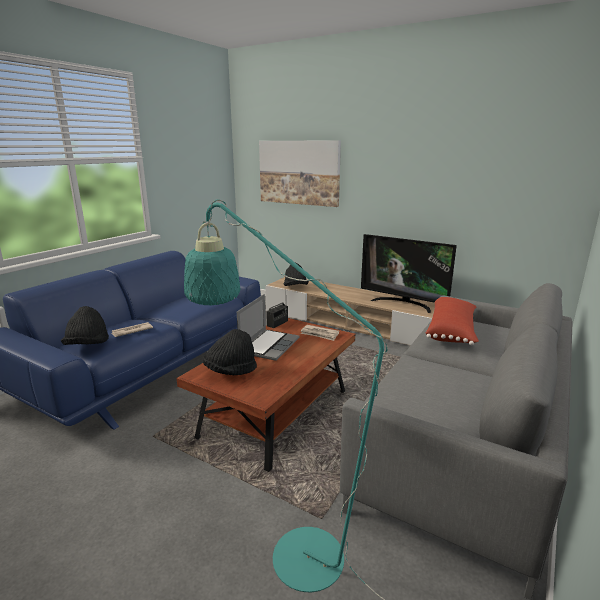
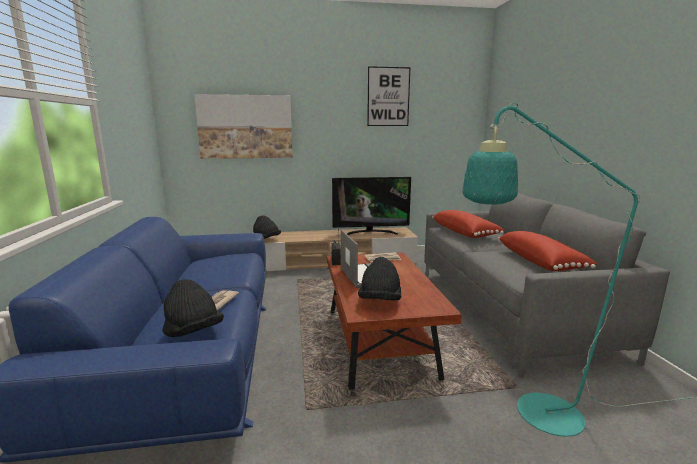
camera: 40 degrees left, 5 degrees down
none -> picture [367,66,410,126]
none -> red pillow [498,231,597,271]

